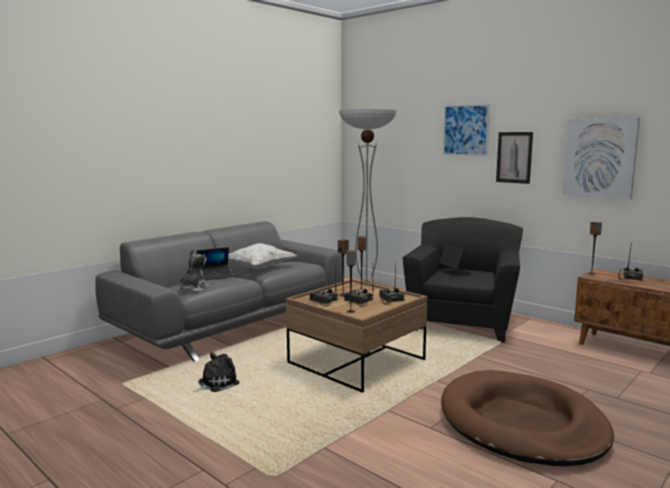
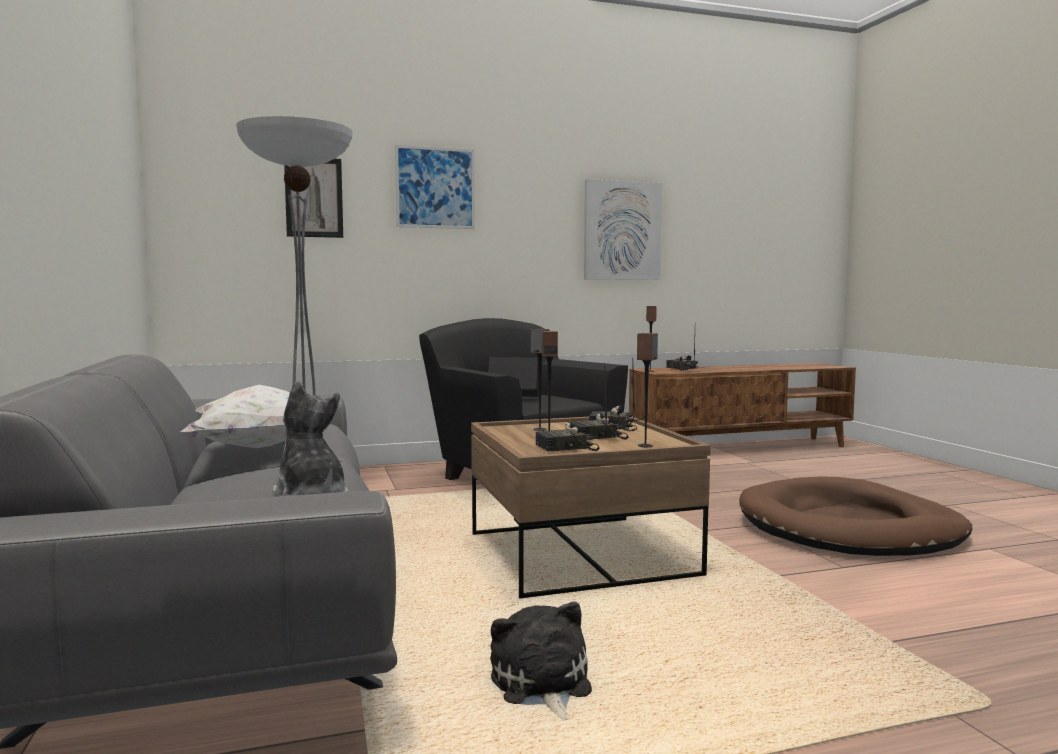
camera: 60 degrees left, 5 degrees down
laptop [196,247,233,280] -> none
picture [496,132,533,184] -> picture moved to [284,159,343,238]

